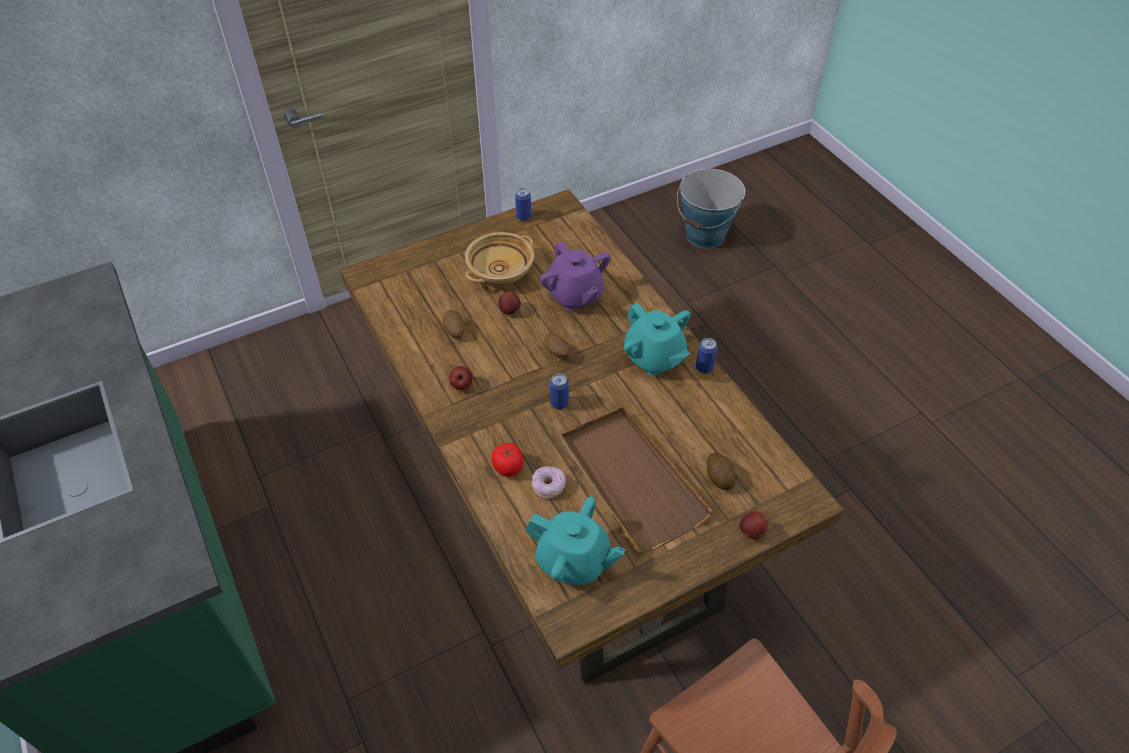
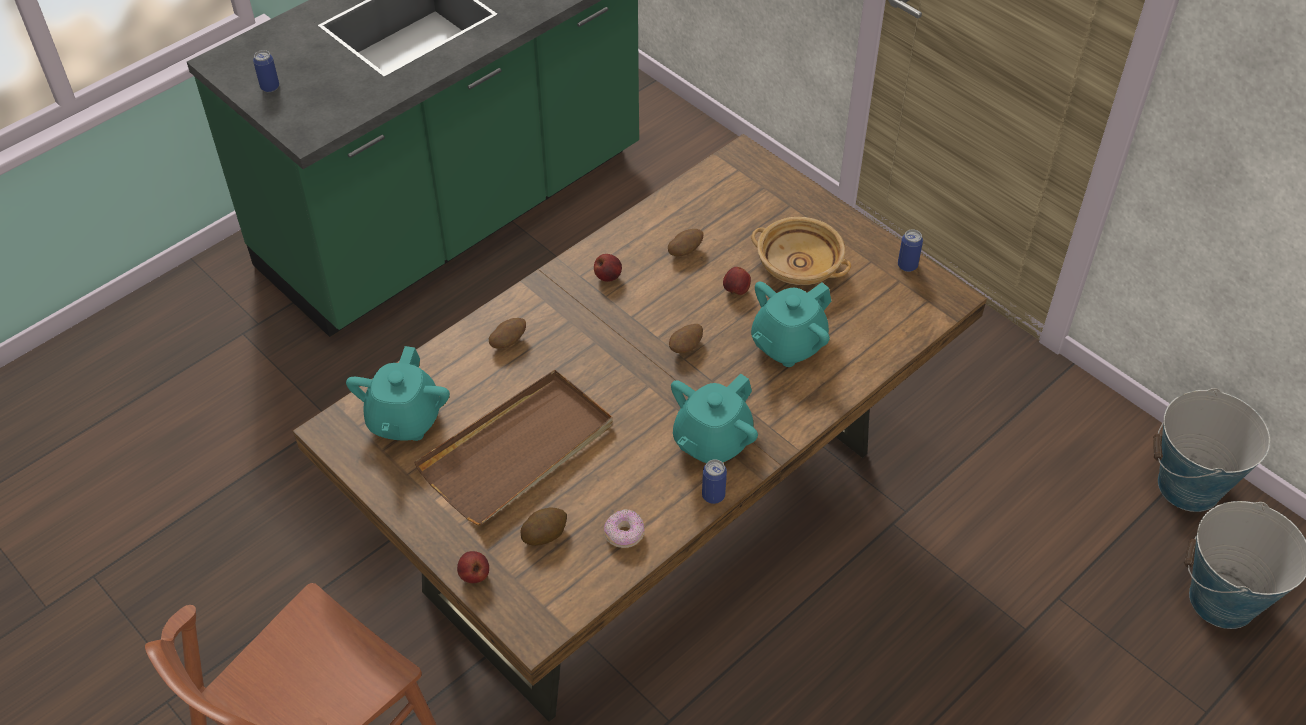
camera: 75 degrees right, 0 degrees up
tomato [492,443,523,477] -> potato [489,318,526,349]
donut [532,466,566,498] -> donut moved to [604,509,645,548]
purple teapot [540,241,611,311] -> turquoise teapot [751,282,831,367]
can [550,373,569,409] -> can moved to [253,50,279,92]
none -> bucket [1153,388,1270,512]

